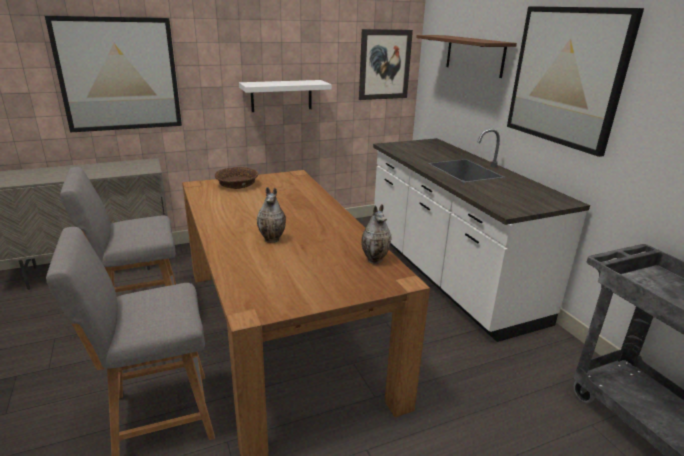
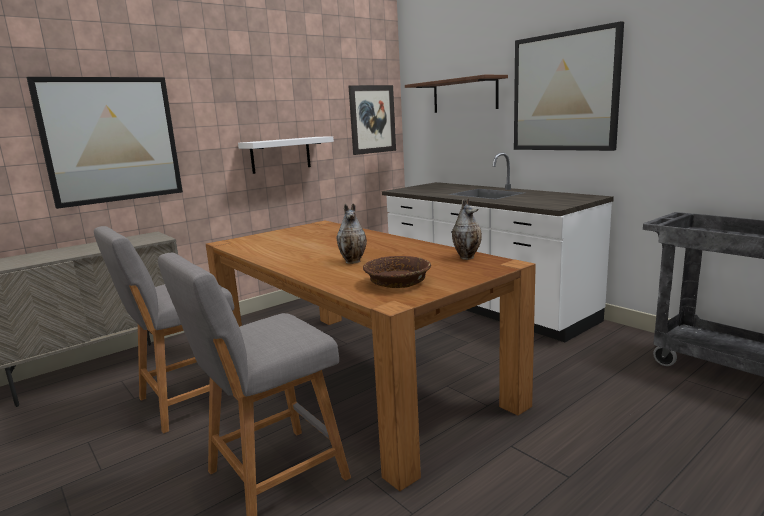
camera: 15 degrees left, 10 degrees down
brown bowl [215,167,258,189] -> brown bowl moved to [363,256,431,288]

